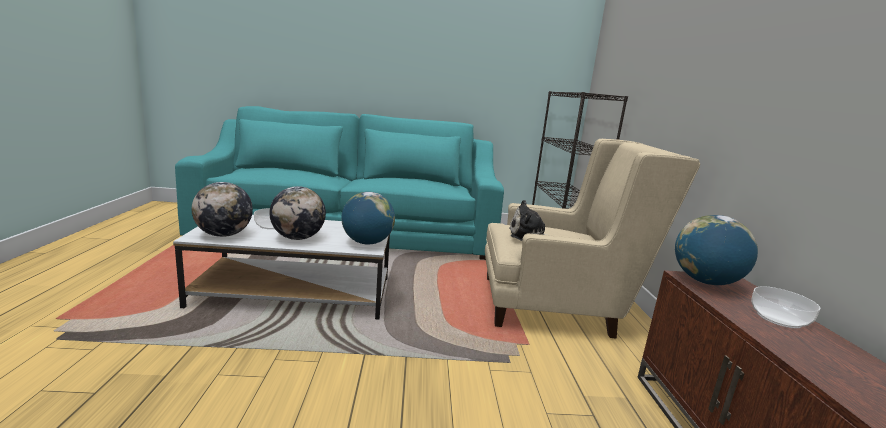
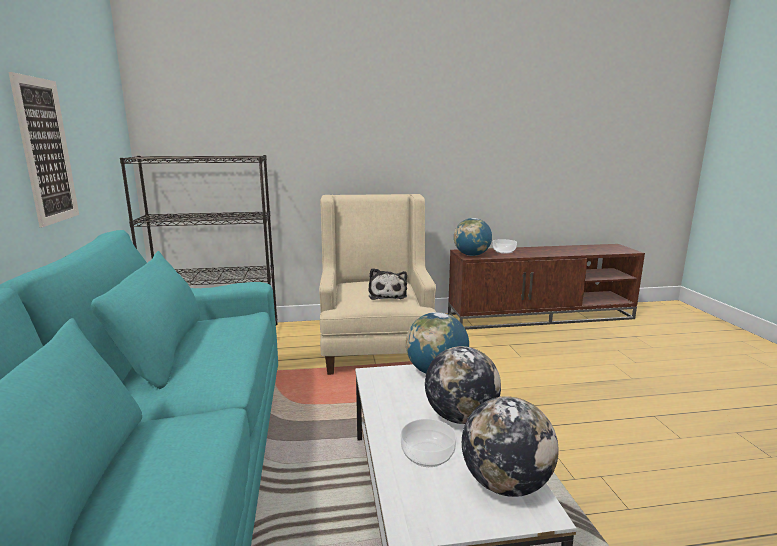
camera: 95 degrees left, 0 degrees up
none -> picture [8,72,79,227]

